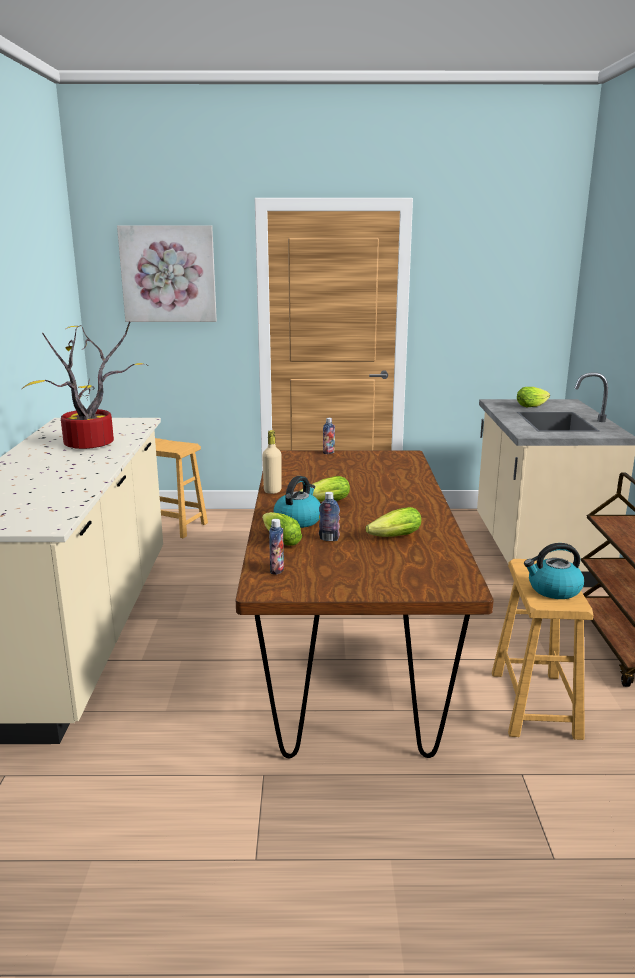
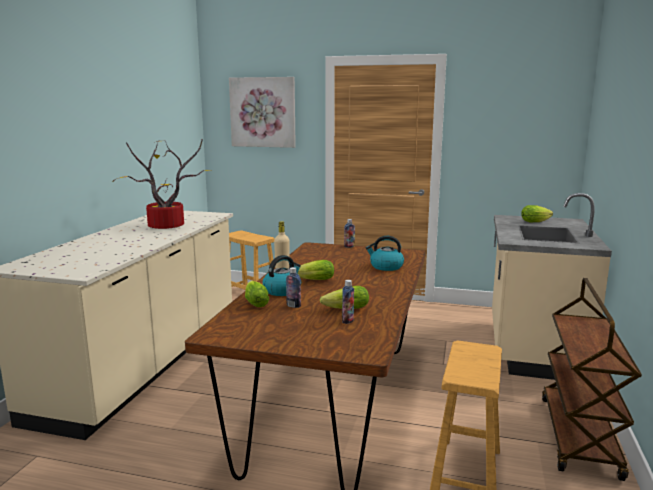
camera: 15 degrees right, 5 degrees down
bottle [269,519,284,575] -> bottle moved to [342,280,354,324]
kettle [524,543,584,599] -> kettle moved to [366,236,404,271]

